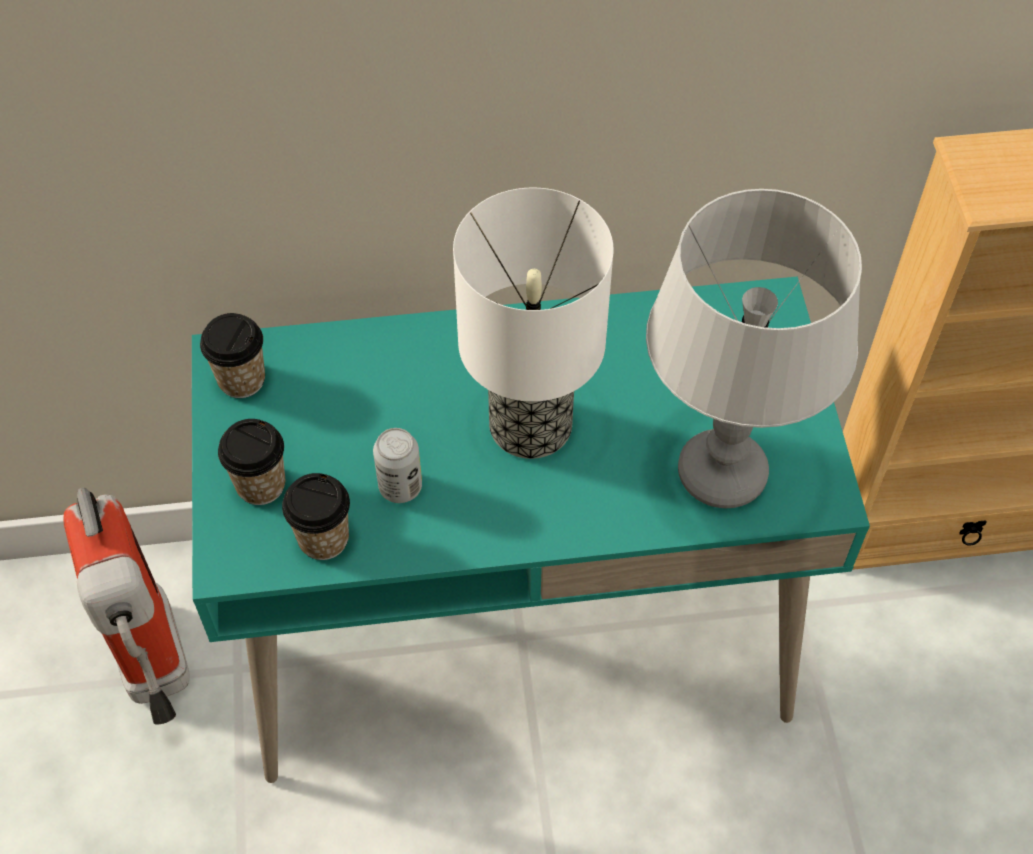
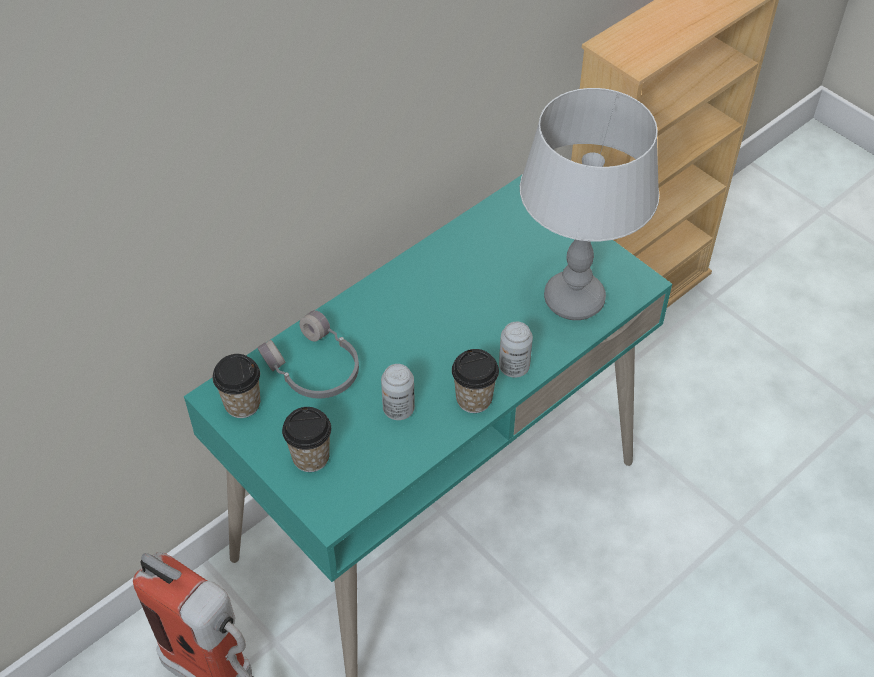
camera: 35 degrees left, 5 degrees down
cup [282,473,350,560] -> cup moved to [452,349,499,413]
table lamp [453,188,614,459] -> none
none -> grey headphones [257,310,359,398]
none -> can [499,322,533,378]

